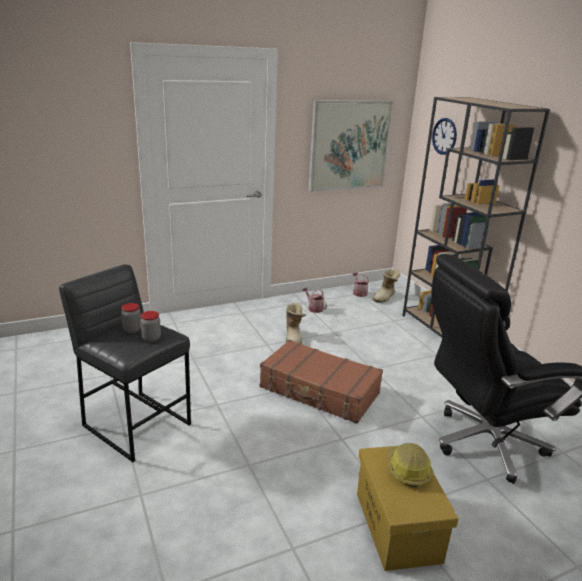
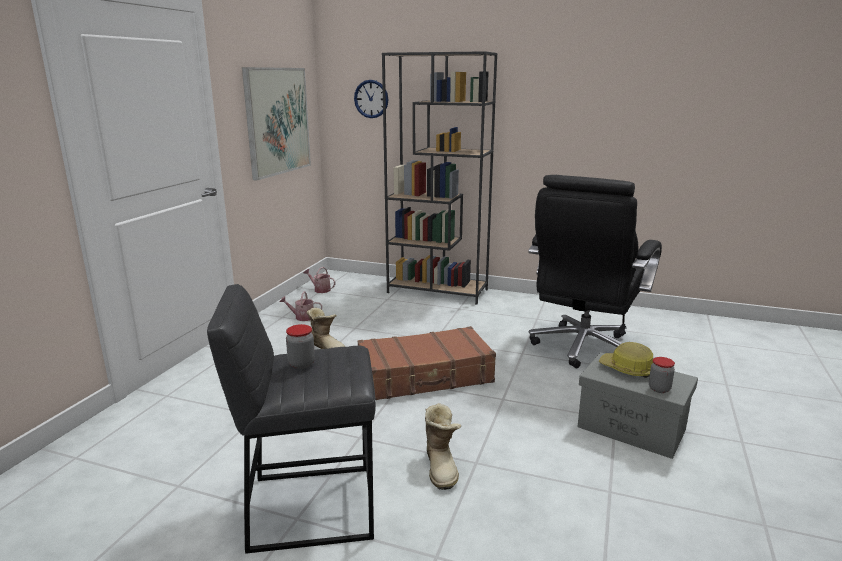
camera: 45 degrees left, 5 degrees down
jar [141,311,161,342] -> jar moved to [649,357,675,393]
yellow storage box [357,444,459,571] -> grey storage box [577,352,698,459]
boot [373,269,400,303] -> boot moved to [425,403,461,490]

